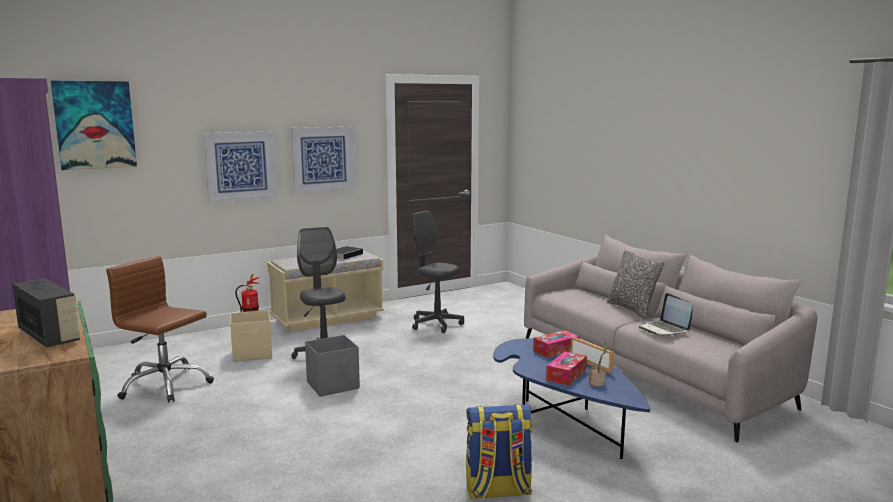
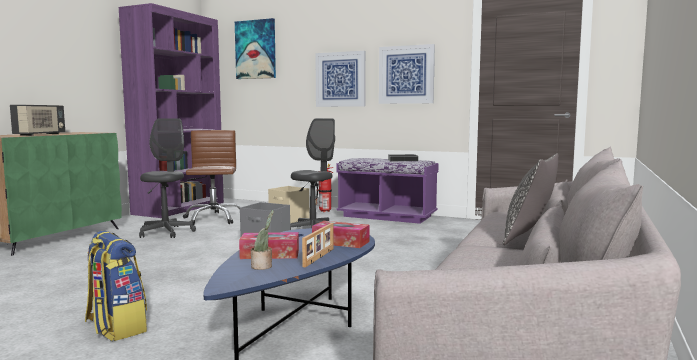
camera: 55 degrees right, 5 degrees down
beige bench [267,250,384,332] -> purple bench [337,158,439,224]
grey office chair [412,211,464,333] -> grey office chair moved to [139,118,196,238]
laptop [639,293,693,335] -> none

